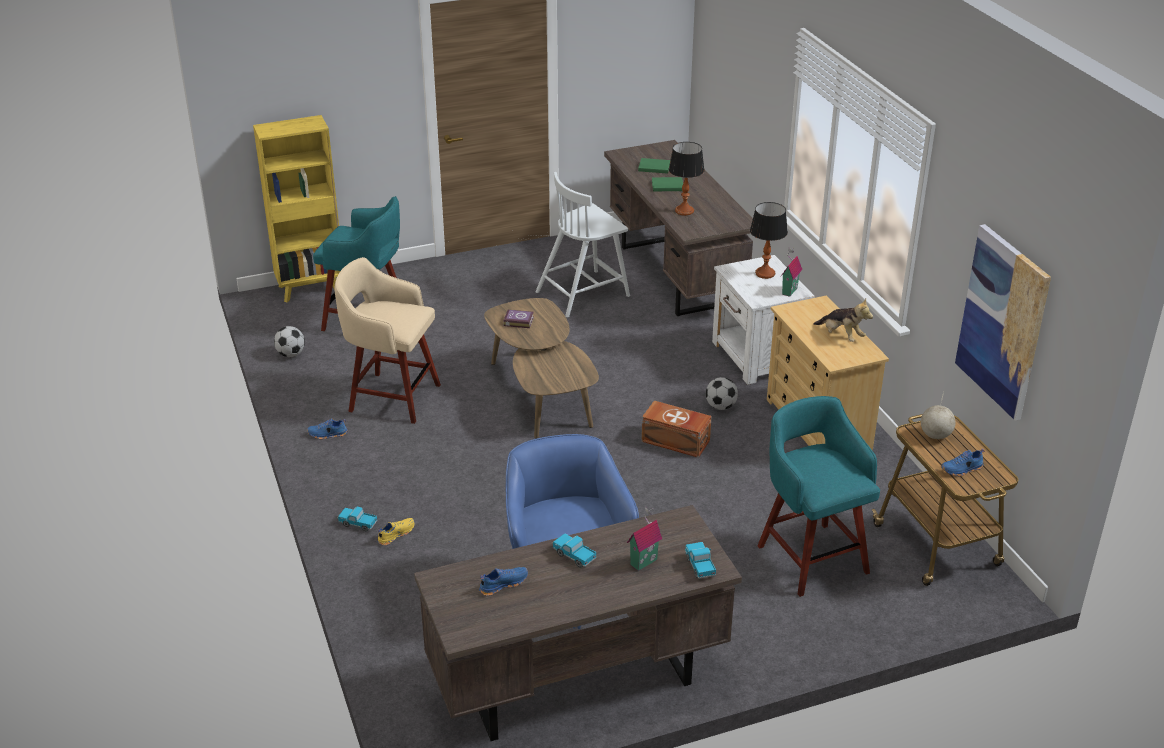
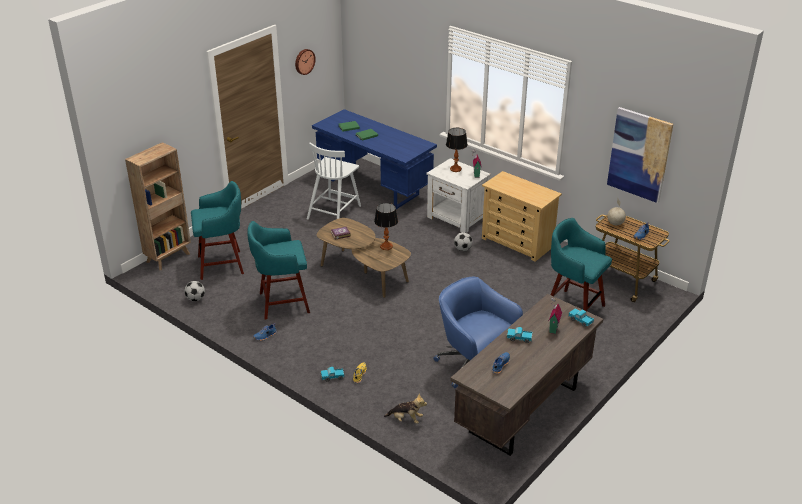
camera: 30 degrees left, 0 degrees up
yellow bookcase [253,115,340,303] -> brown bookcase [125,142,191,270]
beige stool [335,257,441,424] -> turquoise stool [247,221,310,320]
brown desk [604,140,753,316] -> blue desk [312,109,437,209]
brown storage box [641,400,711,458] -> none
table lamp [668,142,705,216] -> table lamp moved to [374,203,398,250]
plush toy [813,299,873,342] -> plush toy moved to [384,393,427,424]
none -> wall clock [295,49,316,75]

